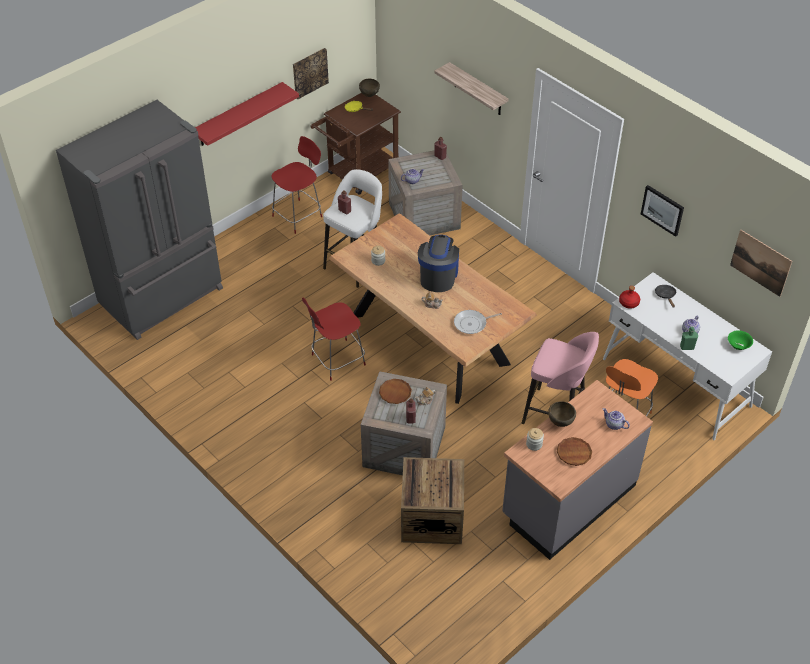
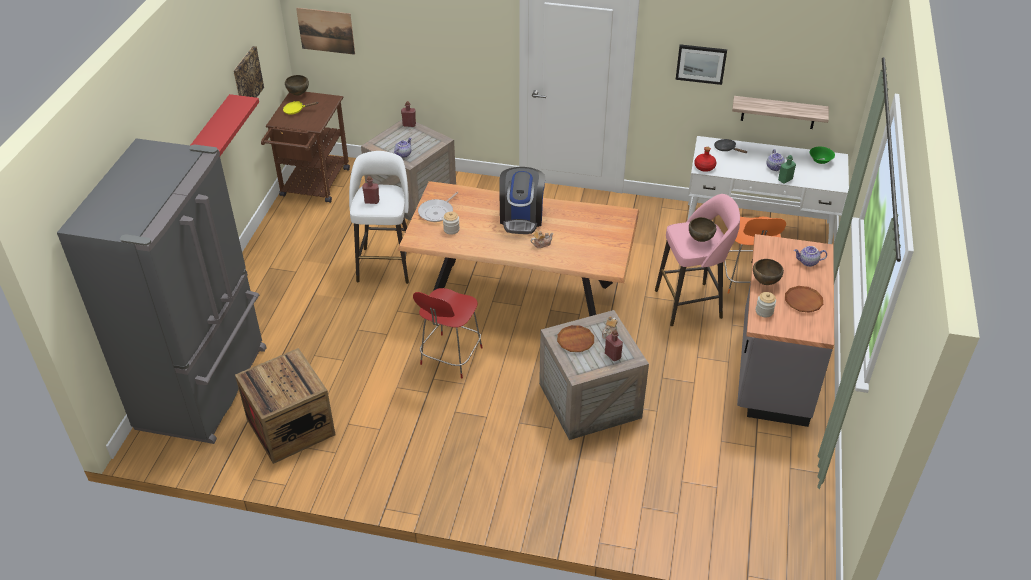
camera: 35 degrees left, 5 degrees down
red chair [271,136,322,234] -> none
crate [401,457,464,544] -> crate moved to [235,348,335,464]
coffee machine [418,235,459,292] -> coffee machine turned 150 degrees counterclockwise [499,167,545,234]
shelf [434,62,509,115] -> shelf moved to [732,96,829,129]
frying pan [454,310,502,334] -> frying pan moved to [418,192,458,222]
picture [730,230,792,297] -> picture moved to [296,8,355,55]
none -> brown bowl [689,217,716,242]

